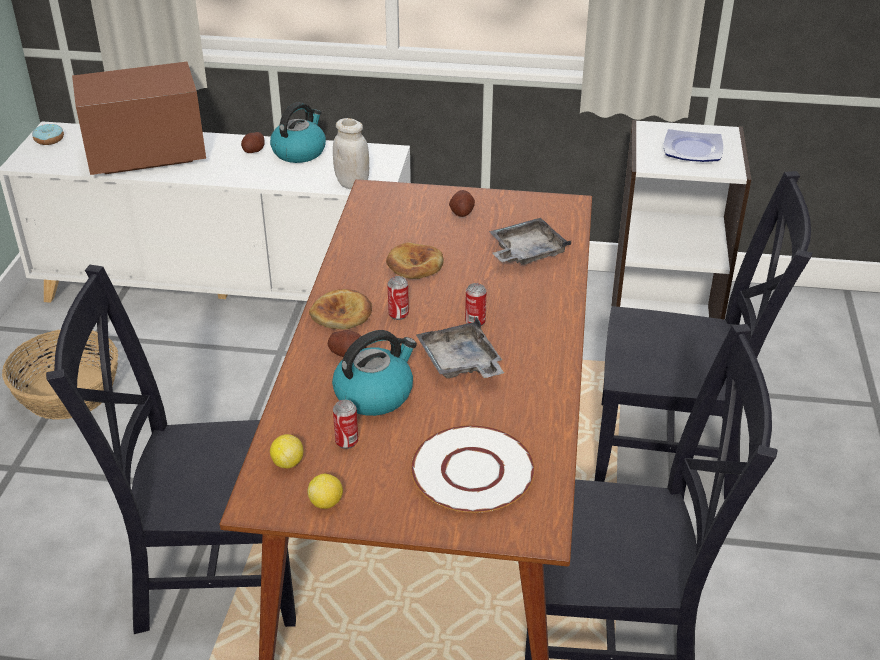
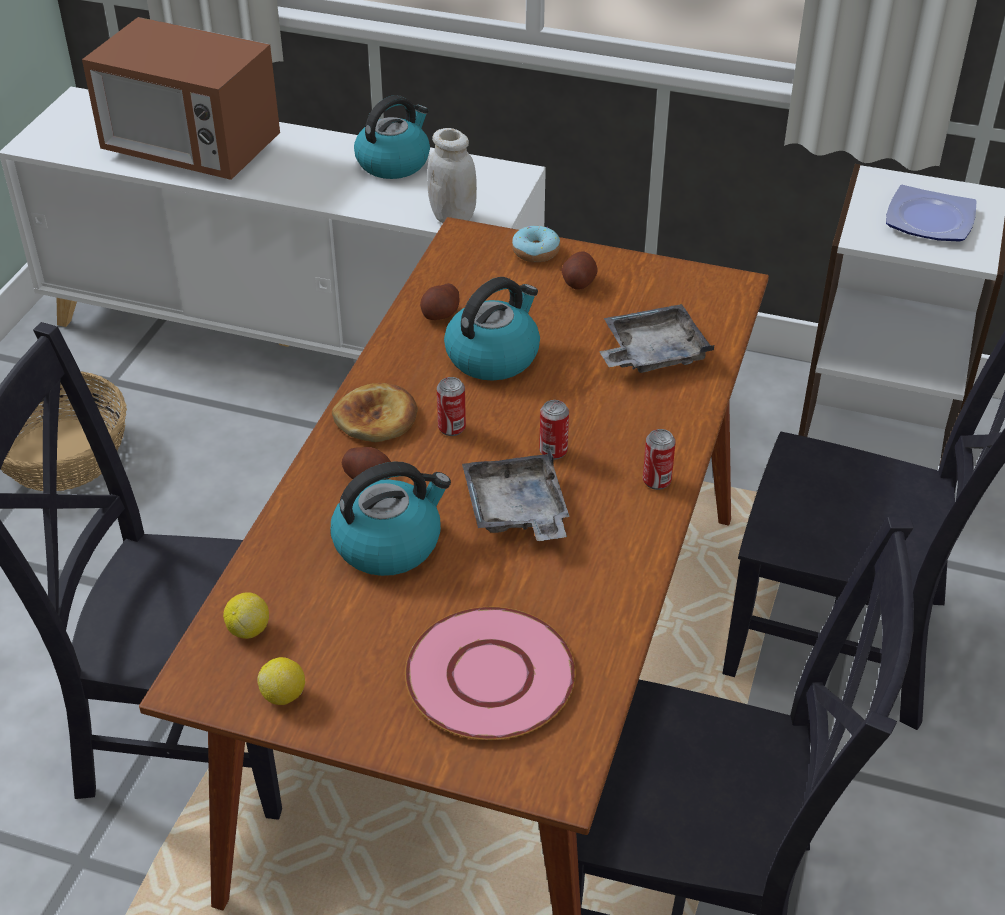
camera: 10 degrees right, 5 degrees up
donut [32,124,64,145] -> donut moved to [512,226,560,263]
microwave [72,62,206,175] -> microwave turned 150 degrees counterclockwise [82,17,280,180]
potato [241,132,265,153] -> potato moved to [420,283,460,320]
can [333,400,358,449] -> can moved to [643,429,676,490]
bread [386,242,444,279] -> kettle [444,277,540,381]
white plate [411,425,535,513] -> pink plate [405,607,576,740]

